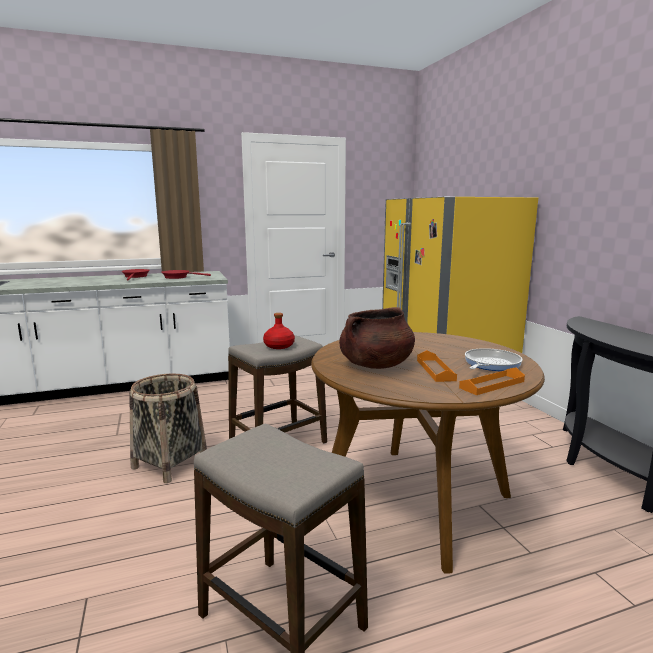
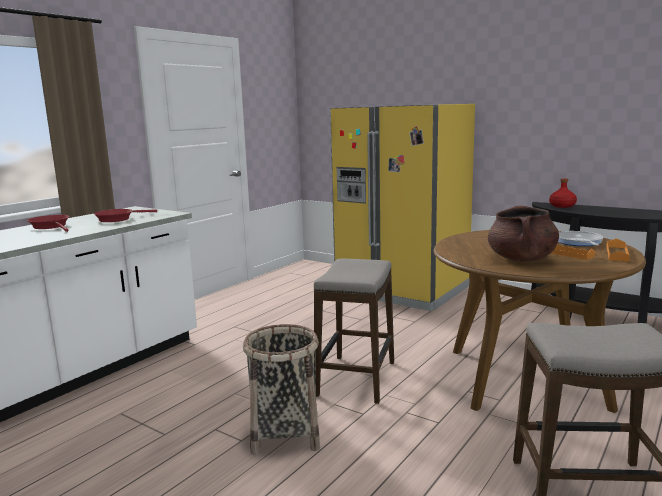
camera: 35 degrees left, 0 degrees up
red bottle [263,313,295,349] -> red bottle moved to [549,178,577,208]

